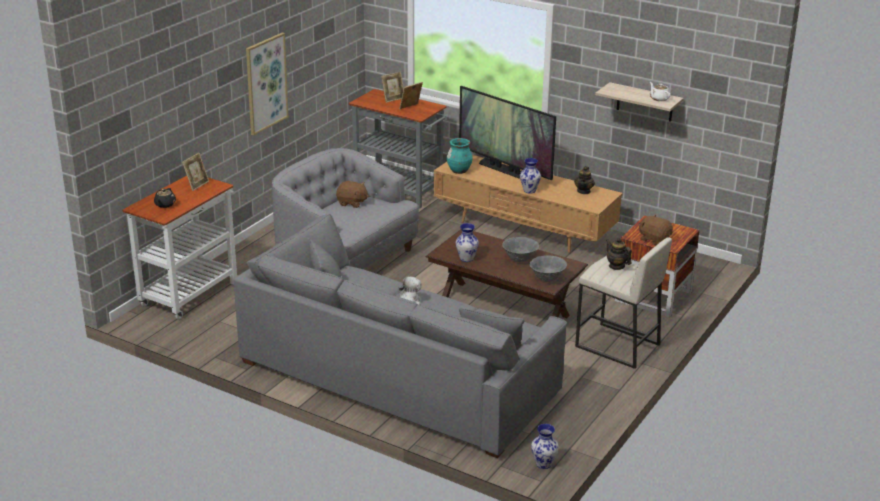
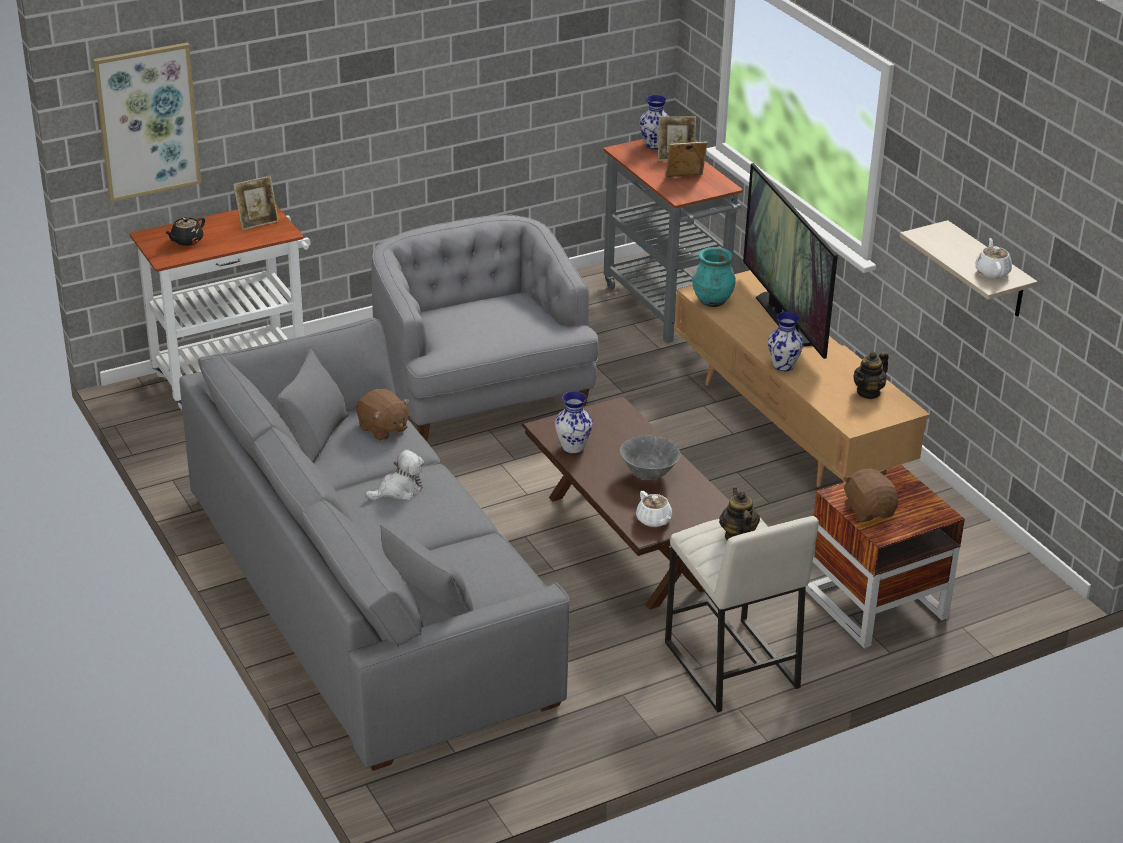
camera: 30 degrees right, 5 degrees up
picture [246,33,288,135] -> picture moved to [93,43,201,202]
brown plush toy [336,181,369,208] -> brown plush toy moved to [356,389,410,441]
grey bowl [529,255,567,282] -> white teapot [636,491,672,527]
vase [531,424,559,469] -> vase moved to [639,95,669,149]

